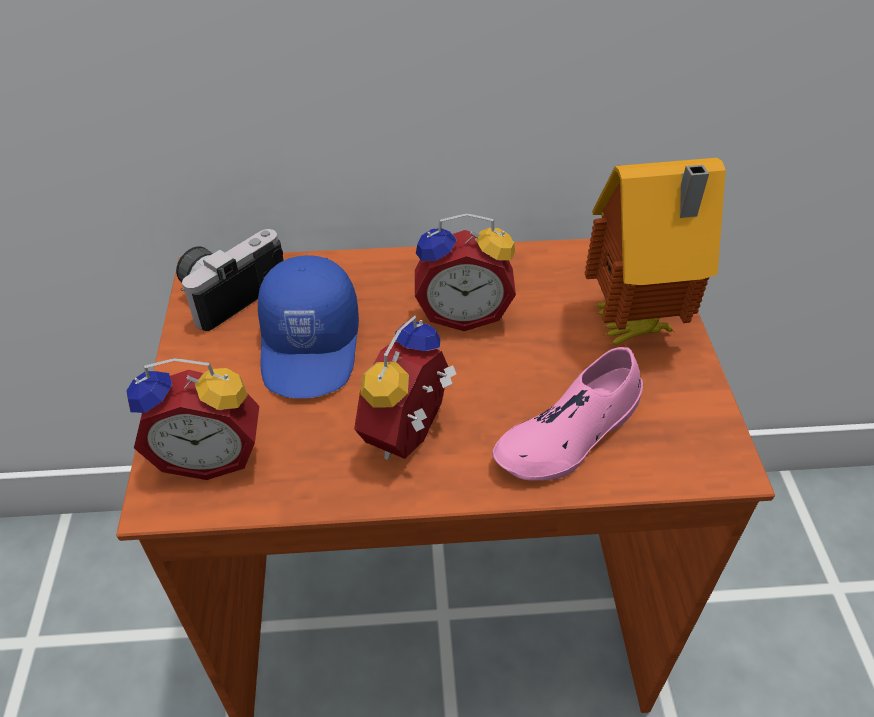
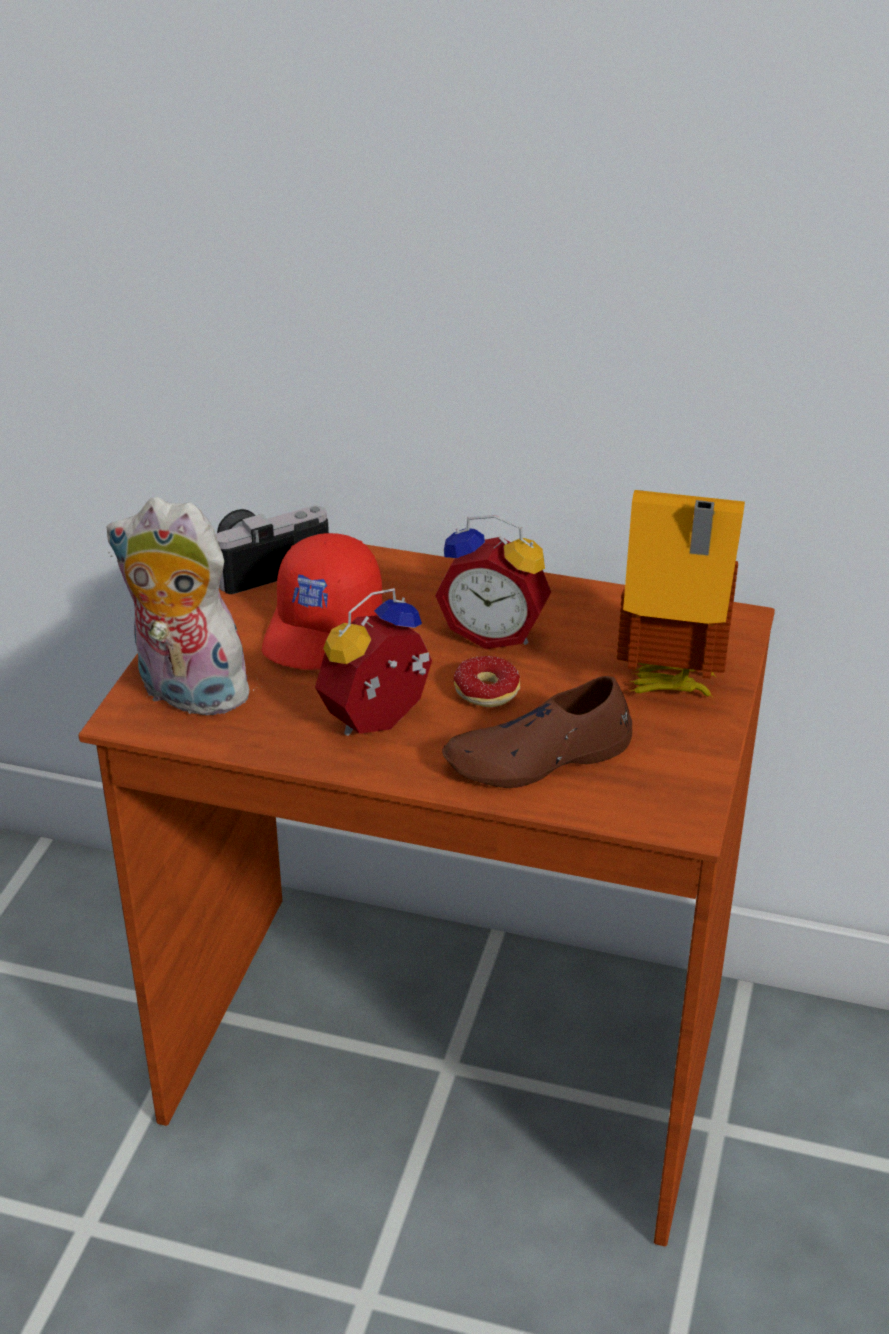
camera: 20 degrees right, 10 degrees down
alarm clock [126,358,259,480] -> plush toy [106,497,255,720]
blue cap [258,255,359,398] -> red cap [262,533,382,670]
pink shoe [492,347,643,481] -> brown shoe [442,676,632,788]
none -> donut [453,656,520,707]

